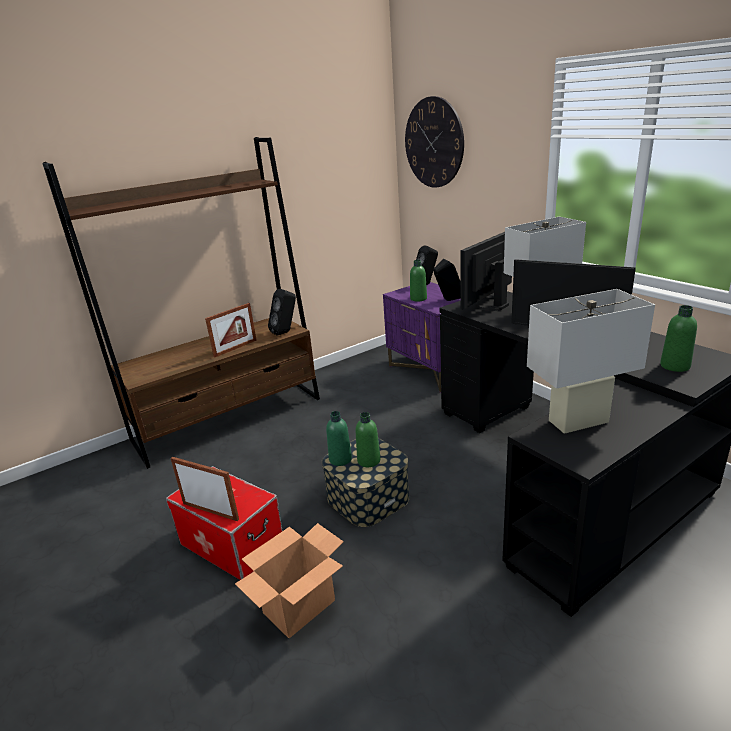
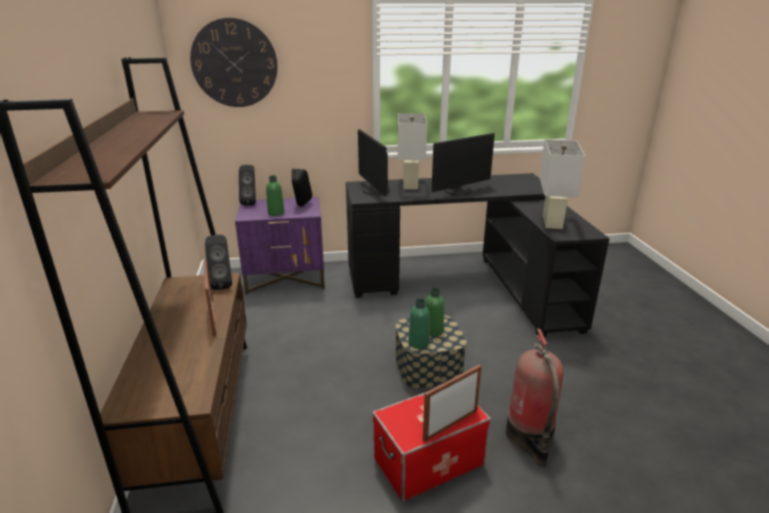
camera: 65 degrees left, 0 degrees up
cardboard box [235,523,344,638] -> fire extinguisher [506,329,564,467]
green bottle [660,305,697,372] -> none

